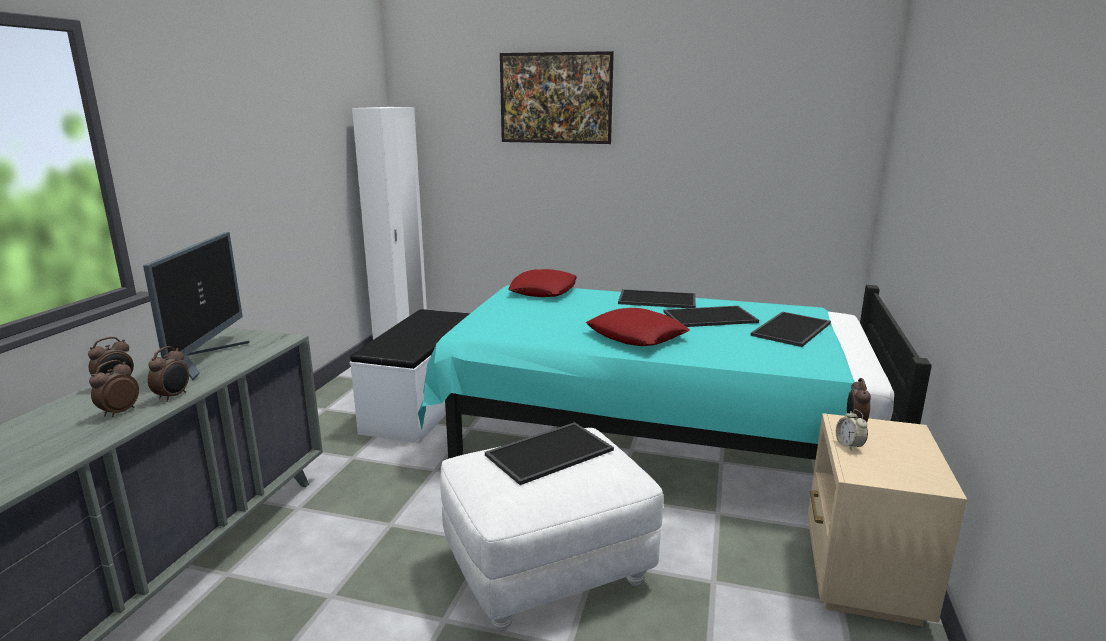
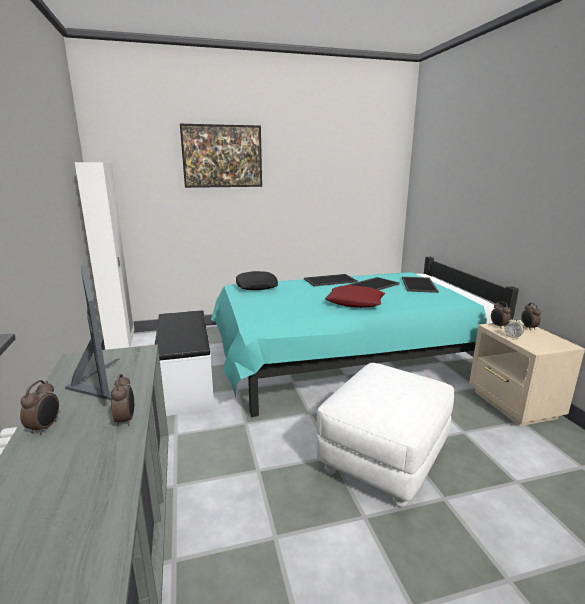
camera: 30 degrees left, 0 degrees up
alarm clock [89,360,139,417] -> alarm clock moved to [521,303,541,330]
tray [485,422,614,485] -> none
red pillow [509,269,576,297] -> black pillow [236,271,278,290]

